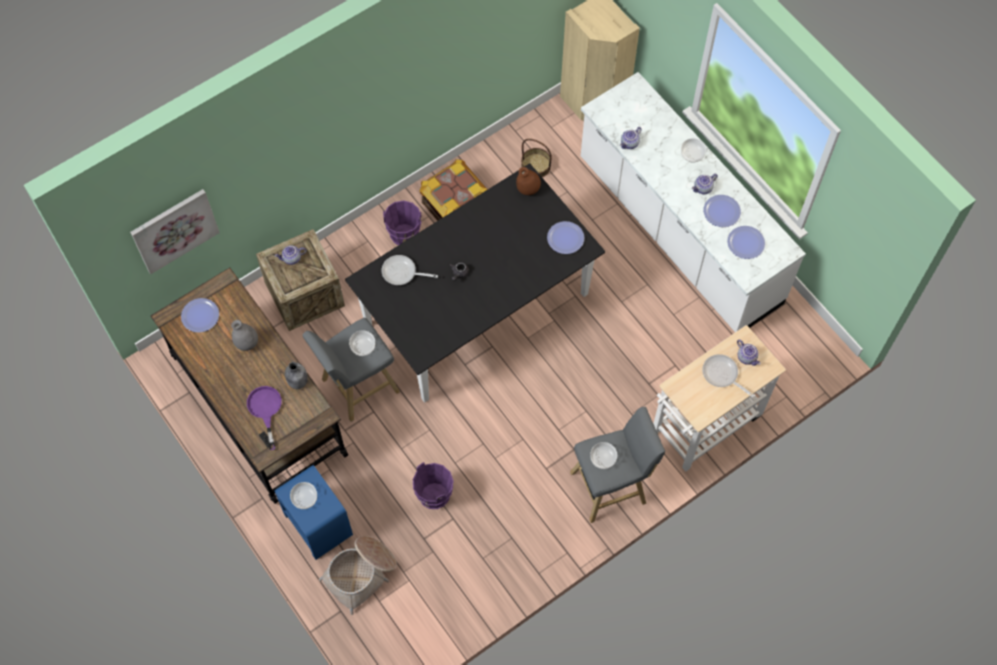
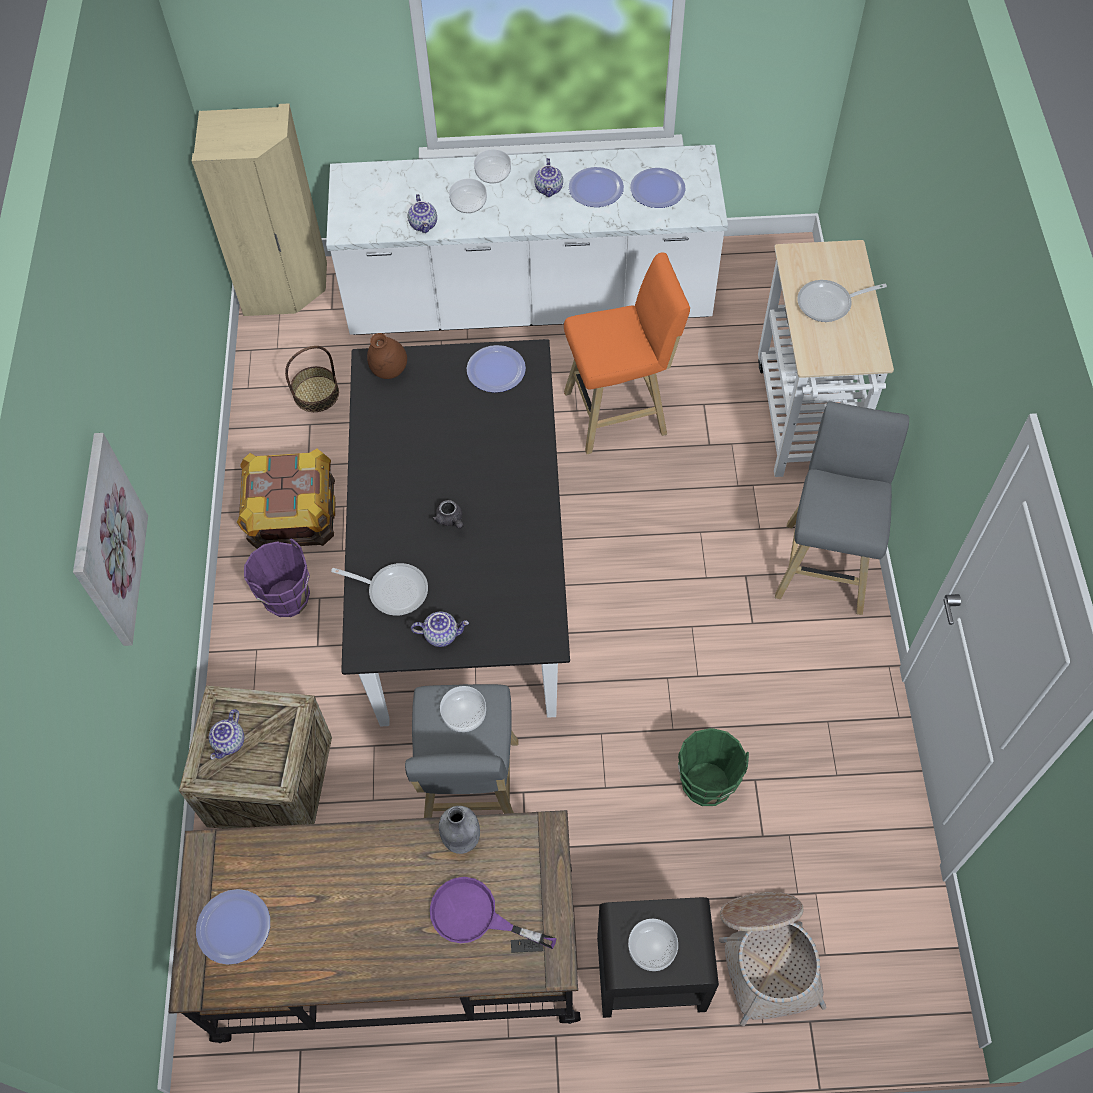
camera: 55 degrees left, 5 degrees down
picture [130,189,220,274] -> picture moved to [73,433,148,646]
grey vase [231,320,258,351] -> none
blue nightstand [274,465,353,560] -> black nightstand [597,897,719,1018]
frying pan [381,255,438,285] -> frying pan turned 120 degrees counterclockwise [331,563,428,615]
purple bucket [413,462,453,509] -> green bucket [678,728,749,806]
bowl [590,442,617,469] -> bowl moved to [449,178,487,213]
teapot [737,340,760,366] -> teapot moved to [411,611,469,647]
none -> orange stool [564,253,690,454]

